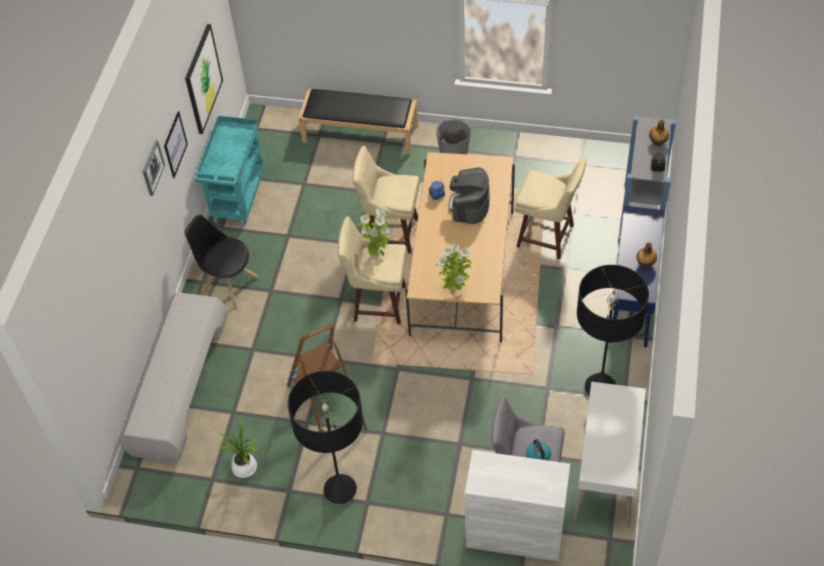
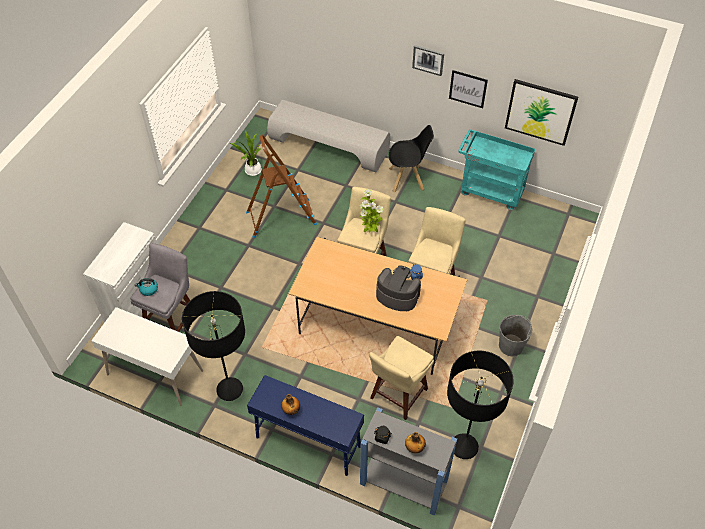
camera: 100 degrees right, 0 degrees up
black chair [185,215,259,309] -> black chair turned 45 degrees clockwise [389,125,434,193]
black floor lamp [288,371,363,504] -> black floor lamp moved to [447,351,514,459]
black bench [298,89,418,155] -> none
potted plant [435,244,472,291] -> none

